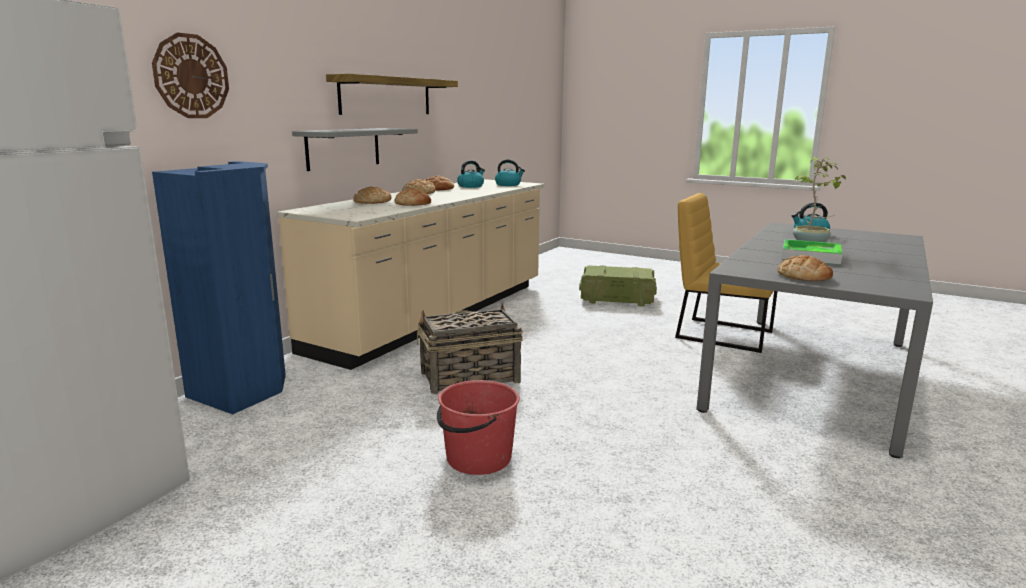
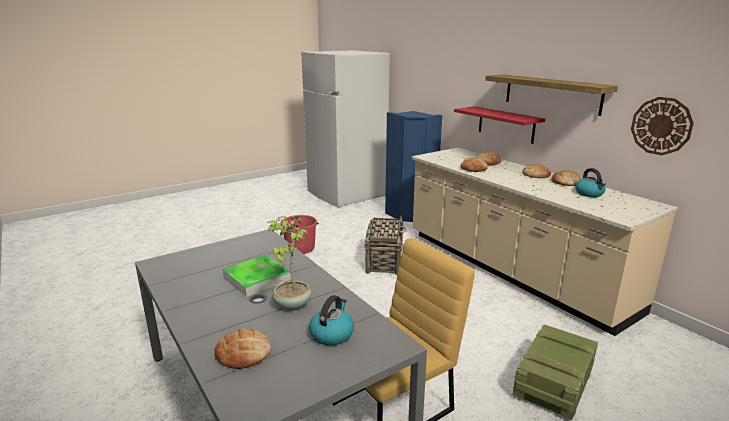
camera: 115 degrees right, 5 degrees up
wall clock [152,33,229,118] -> wall clock moved to [631,97,694,155]
grey shelf [292,128,418,171] -> red shelf [454,106,545,144]
kettle [495,159,525,186] -> none
bread [777,255,833,281] -> bread moved to [215,328,271,369]

